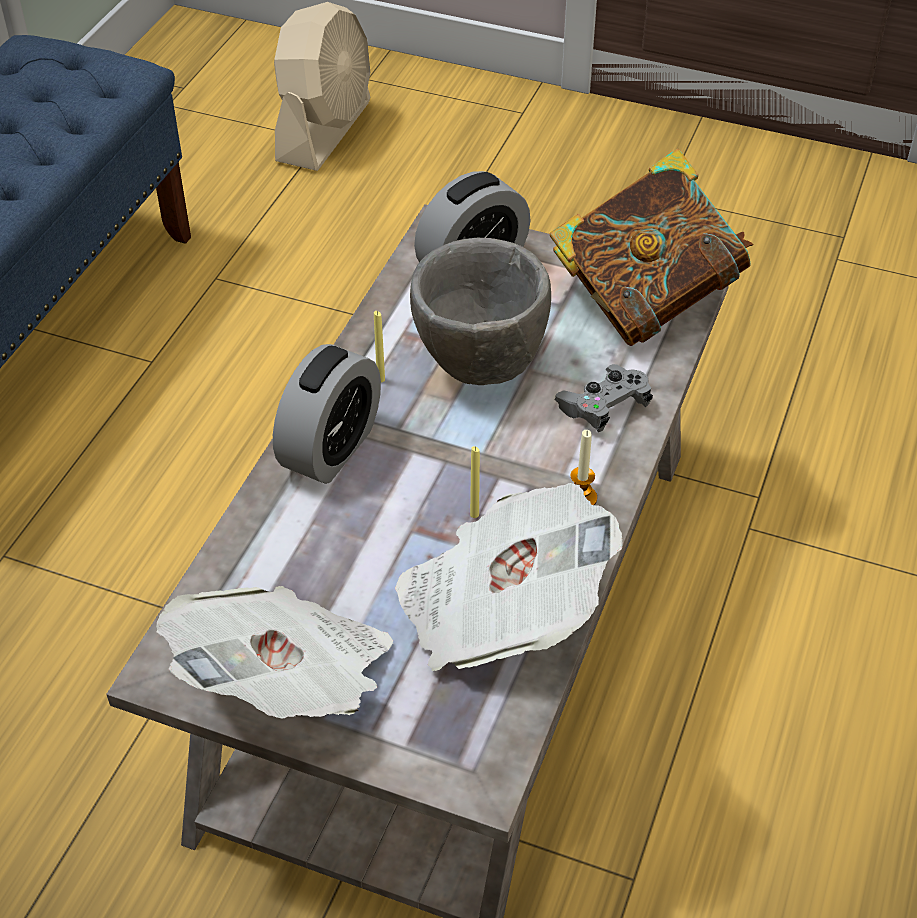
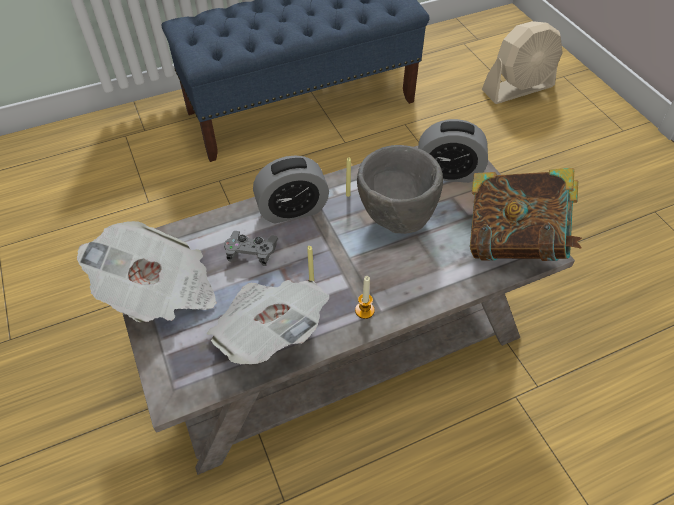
camera: 45 degrees right, 5 degrees up
grey game controller [555,364,653,432] -> grey game controller moved to [224,231,278,266]

